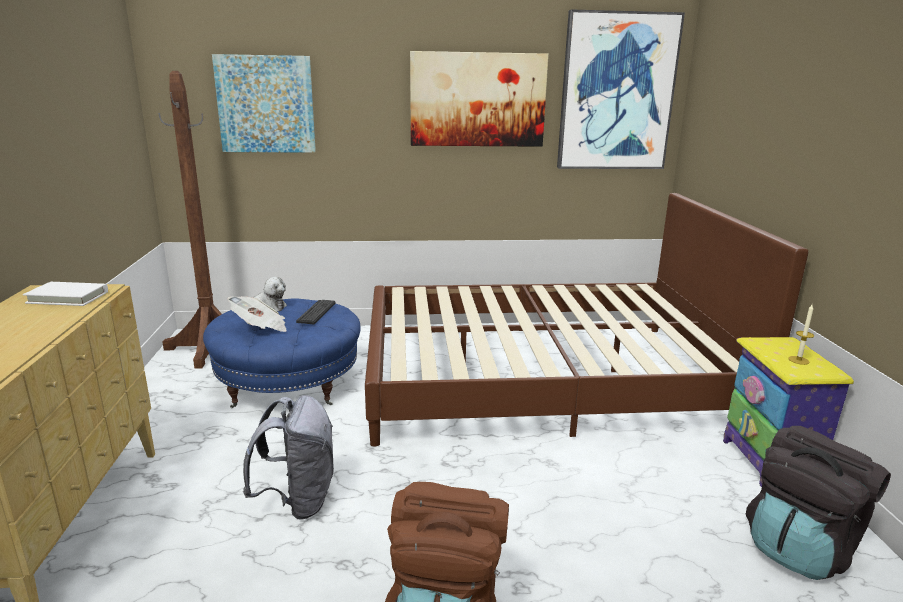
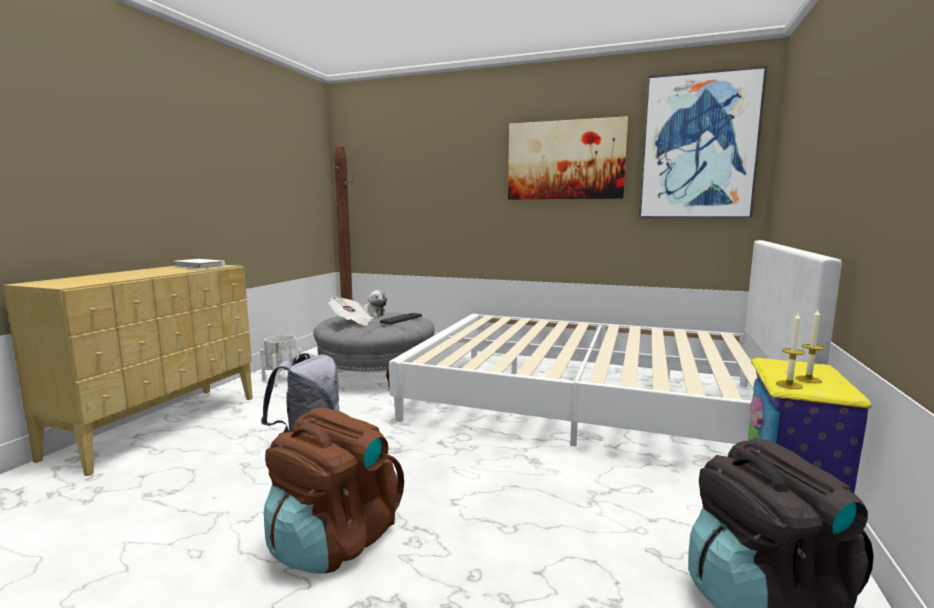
camera: 25 degrees right, 10 degrees down
blue ottoman [203,298,361,408] -> grey ottoman [313,312,435,389]
picture [212,54,316,153] -> none
brown bed [365,193,808,446] -> white bed [389,240,841,446]
none -> white planter [260,335,302,387]
none -> candle [776,313,805,389]

